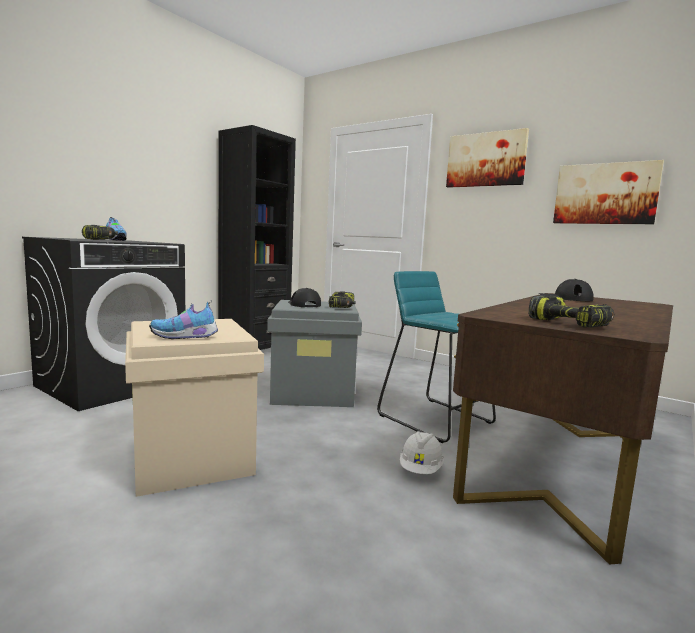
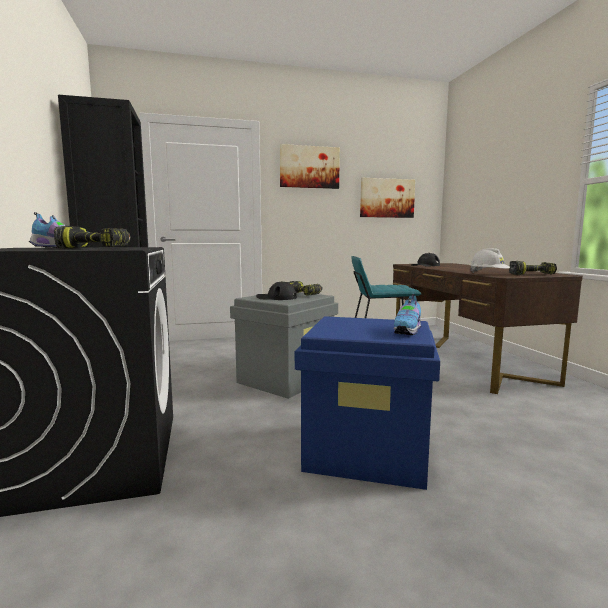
camera: 50 degrees left, 0 degrees up
beige storage box [125,319,264,497] -> blue storage box [295,316,440,490]
white hard hat [400,431,444,474] -> white hard hat moved to [470,248,510,273]

